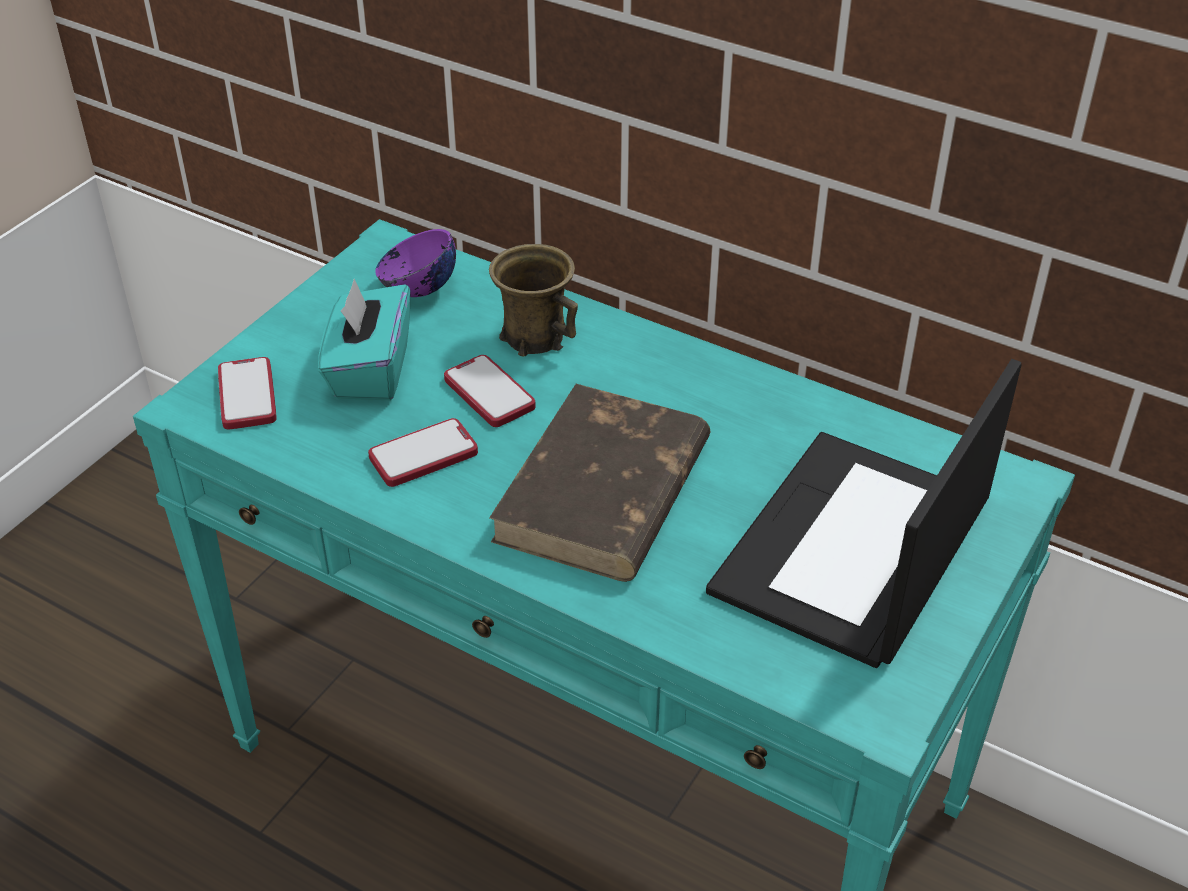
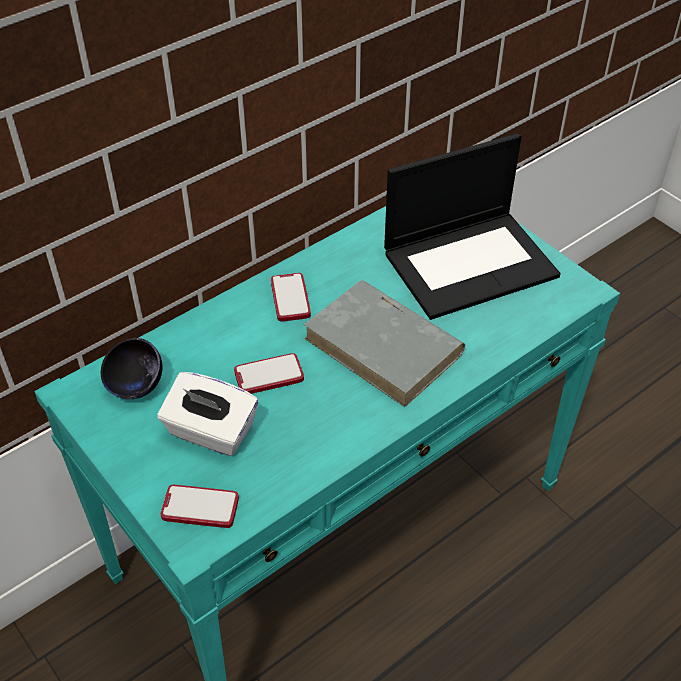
camera: 70 degrees left, 5 degrees up
turquoise tissue box [318,279,410,400] -> white tissue box [157,372,258,456]
phone [368,418,478,487] -> phone moved to [271,273,311,322]
purple bowl [375,229,456,297] -> black bowl [101,338,163,399]
brown mug [489,244,578,357] -> none
brown book [489,384,710,582] -> grey book [304,280,465,407]
laptop [706,359,1022,668] -> laptop turned 75 degrees counterclockwise [384,133,561,320]

